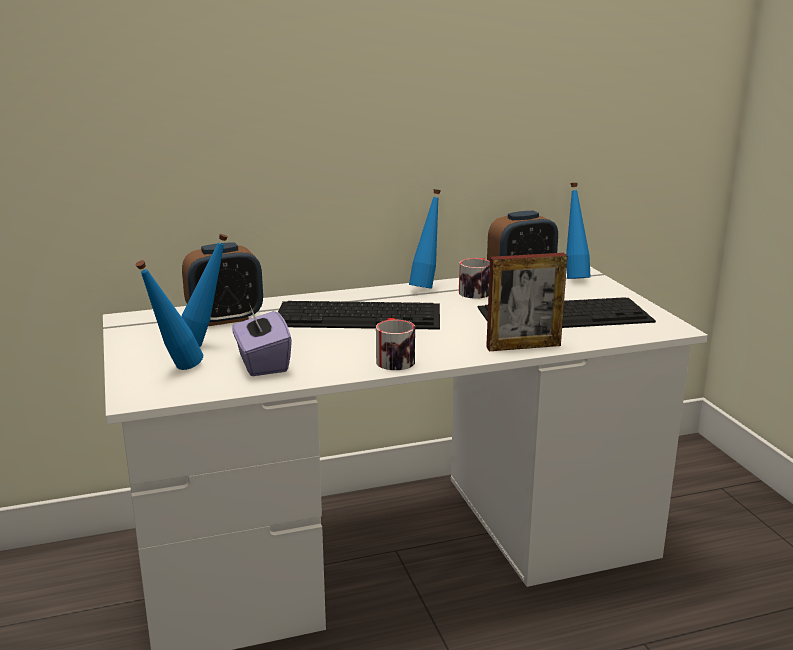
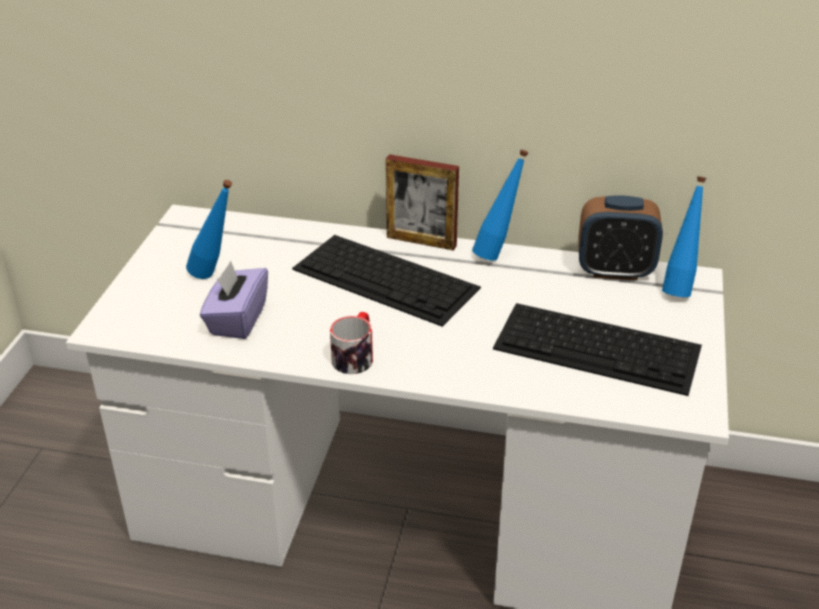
camera: 30 degrees right, 15 degrees up
blue bottle [136,260,203,370] -> none
alarm clock [182,242,263,326] -> none
mug [459,258,490,299] -> none
picture frame [486,253,567,351] -> picture frame moved to [386,154,459,251]

